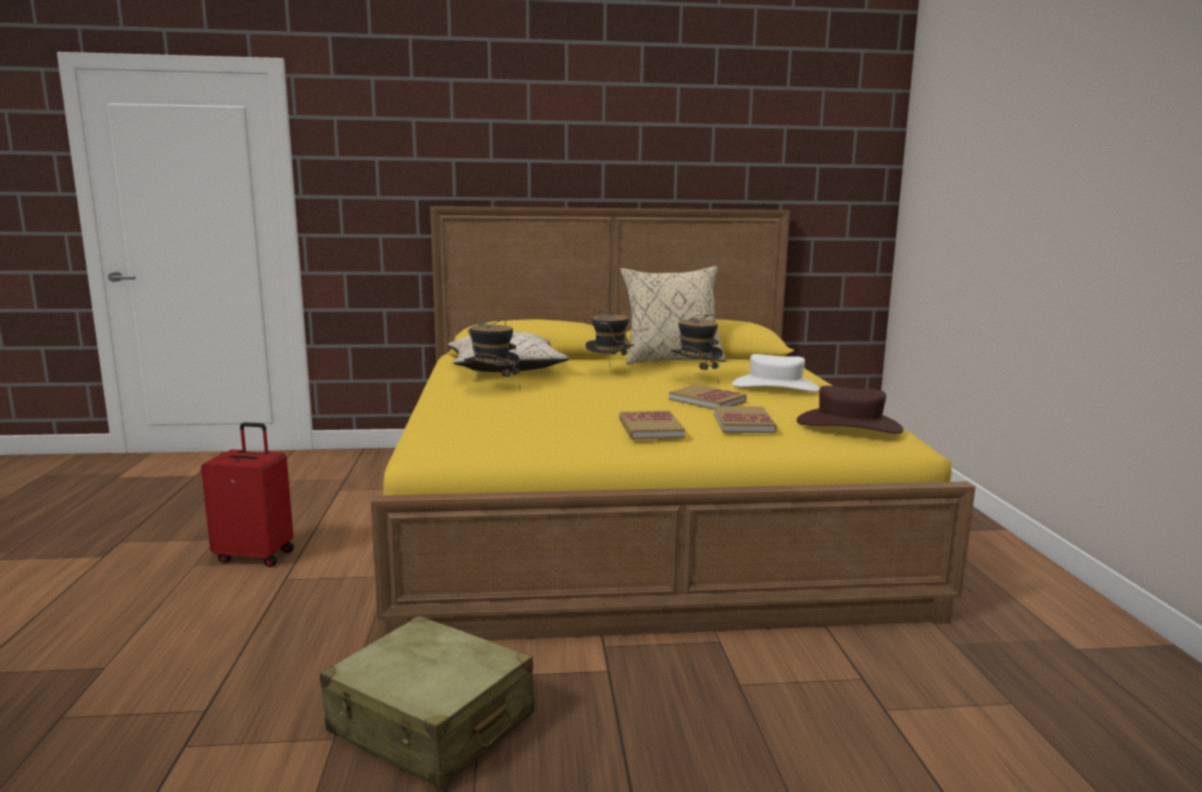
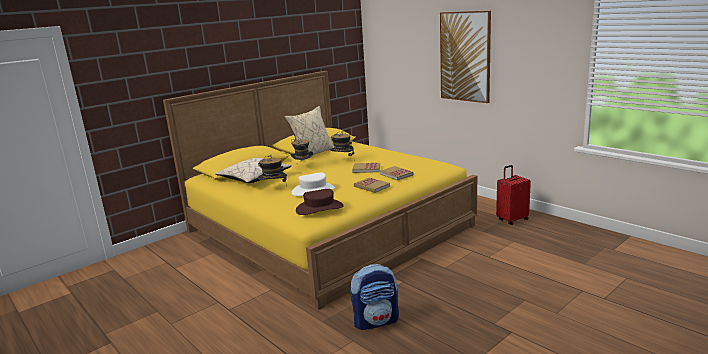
camera: 35 degrees left, 5 degrees up
red suitcase [201,422,294,567] -> red suitcase moved to [496,165,531,225]
beige suitcase [320,616,535,789] -> backpack [350,264,399,330]
white hat [732,354,820,392] -> white hat moved to [292,172,335,196]
brown hat [797,386,904,434] -> brown hat moved to [296,189,344,215]
none -> picture [440,11,491,103]

